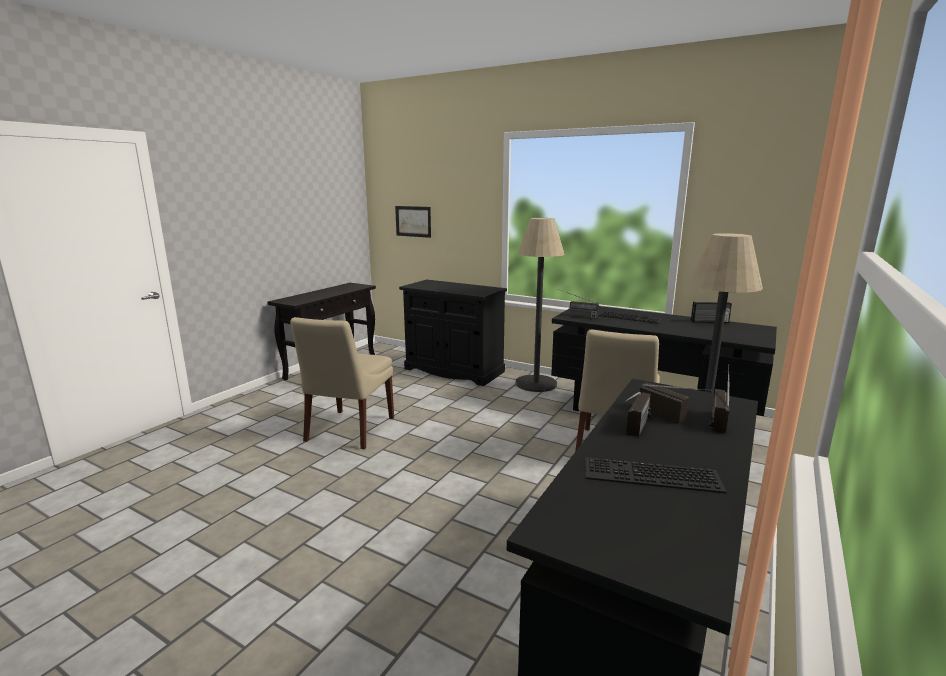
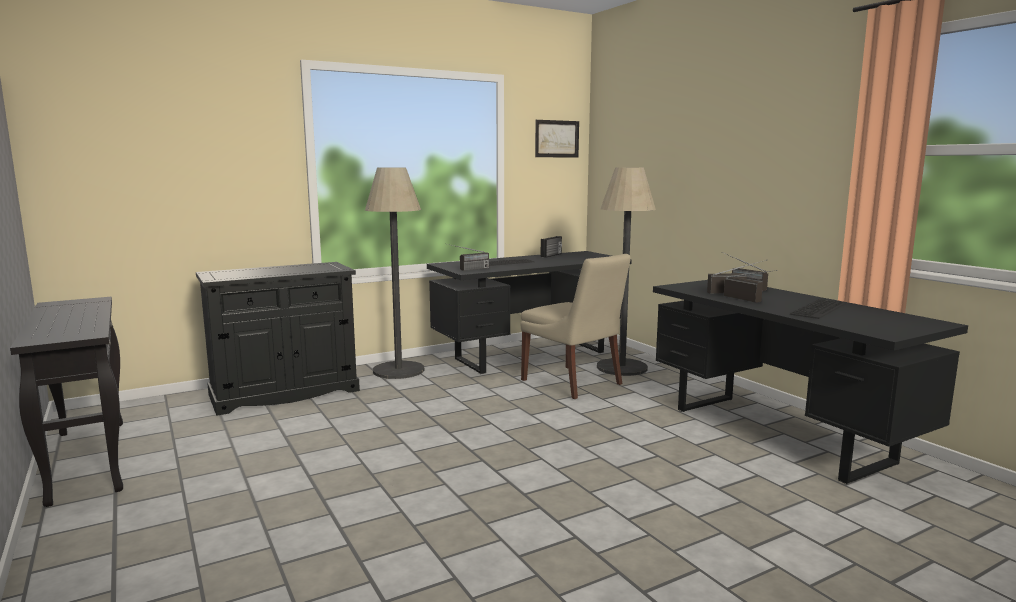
camera: 60 degrees left, 5 degrees down
beige chair [290,317,394,449] -> none
picture [395,206,431,238] -> picture moved to [535,120,579,158]

